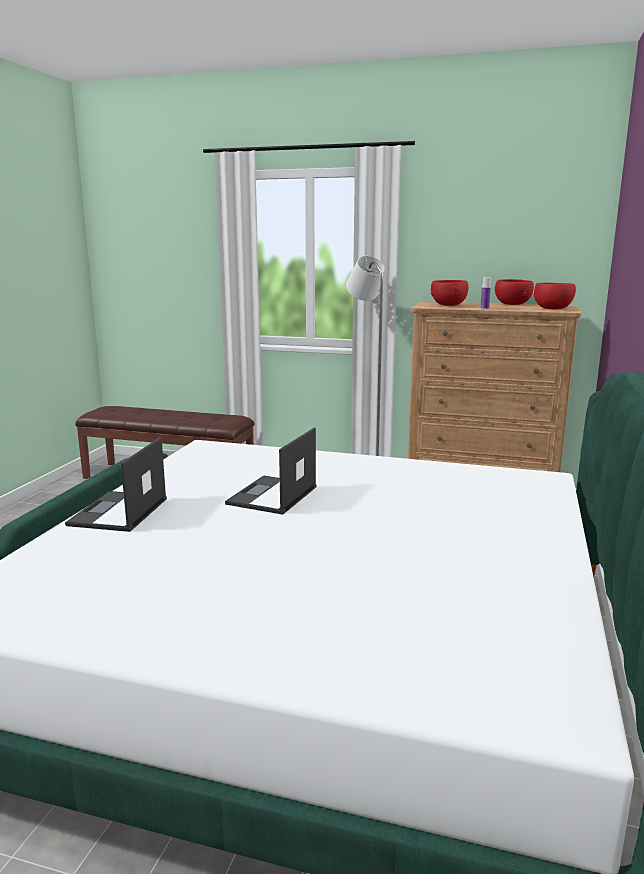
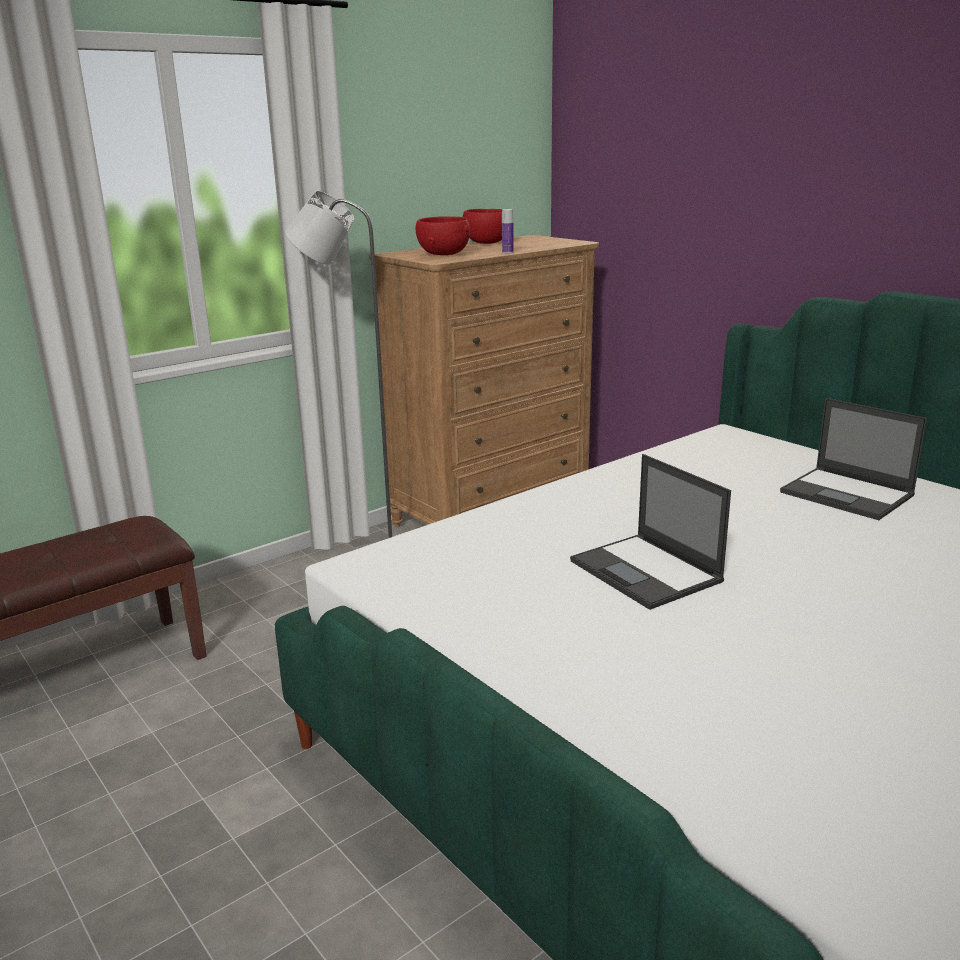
camera: 55 degrees left, 5 degrees up
laptop [65,437,167,532] -> laptop moved to [780,398,927,520]
red bowl [534,283,576,309] -> none

